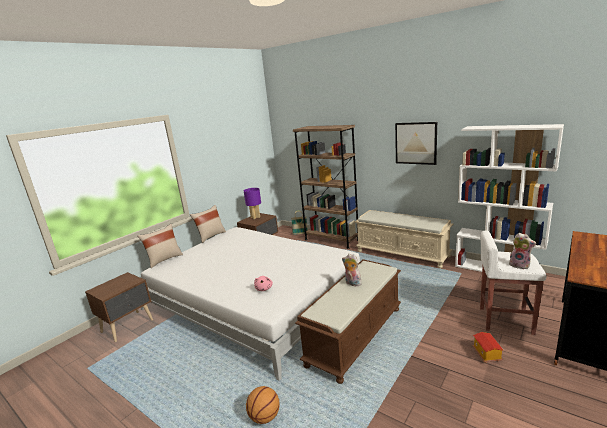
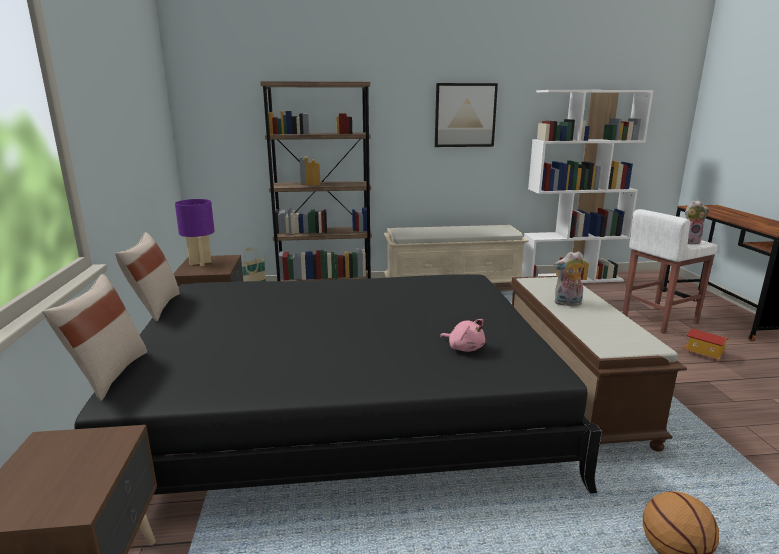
camera: 45 degrees left, 0 degrees up
white bed [141,227,360,381] -> black bed [75,274,602,495]

